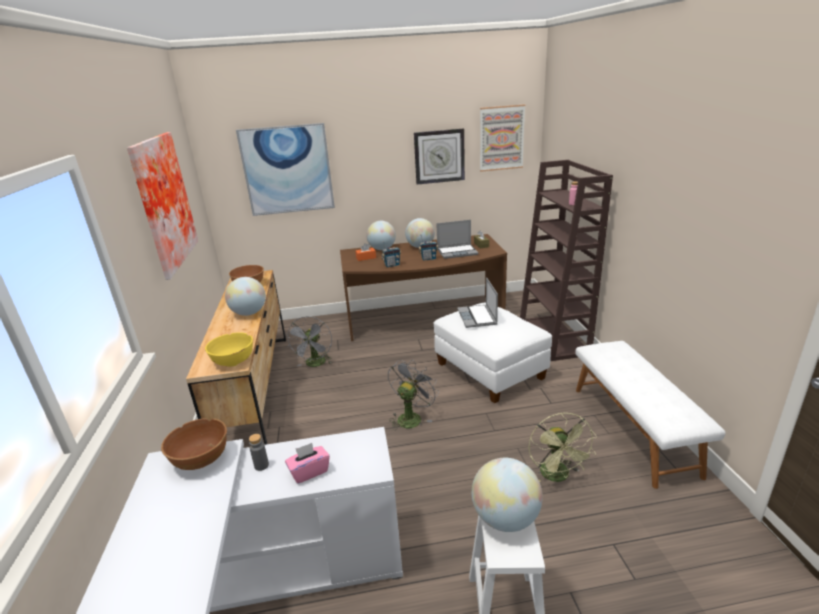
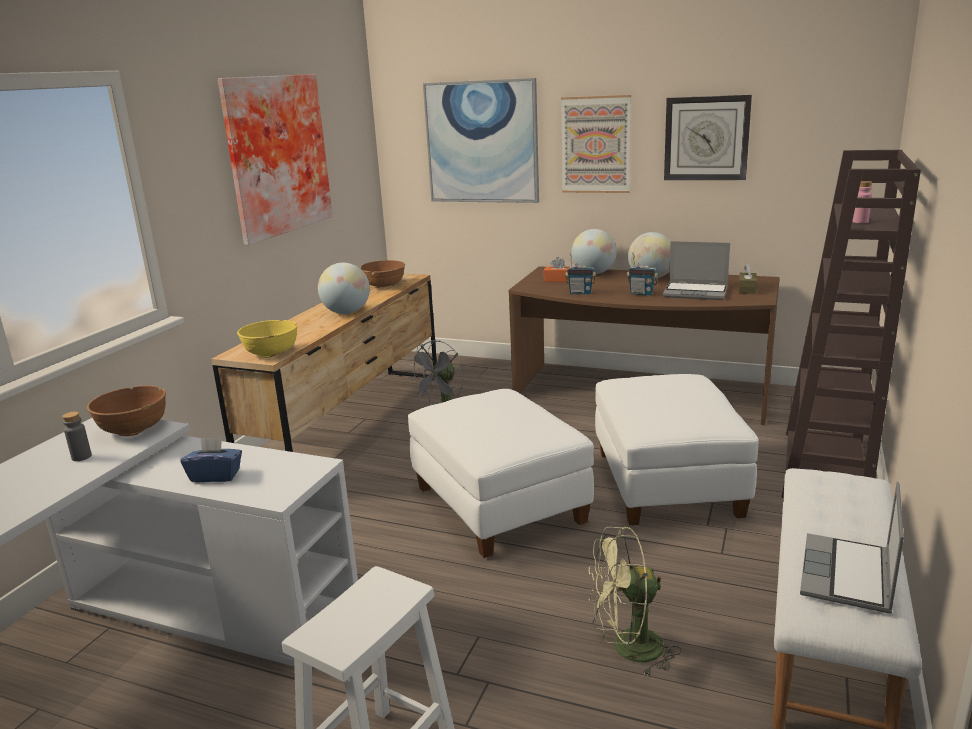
camera: 30 degrees right, 5 degrees down
grey bottle [249,434,269,471] -> grey bottle moved to [62,411,92,461]
pink tissue box [285,443,330,484] -> blue tissue box [180,438,242,482]
grey fan [387,359,439,430] -> white ottoman [408,389,594,558]
laptop [457,277,498,328] -> laptop moved to [800,482,904,614]
globe [472,458,543,532] -> none
picture [480,104,525,172] -> picture moved to [561,95,631,193]
green fan [529,413,597,482] -> green fan turned 60 degrees clockwise [589,527,682,676]

